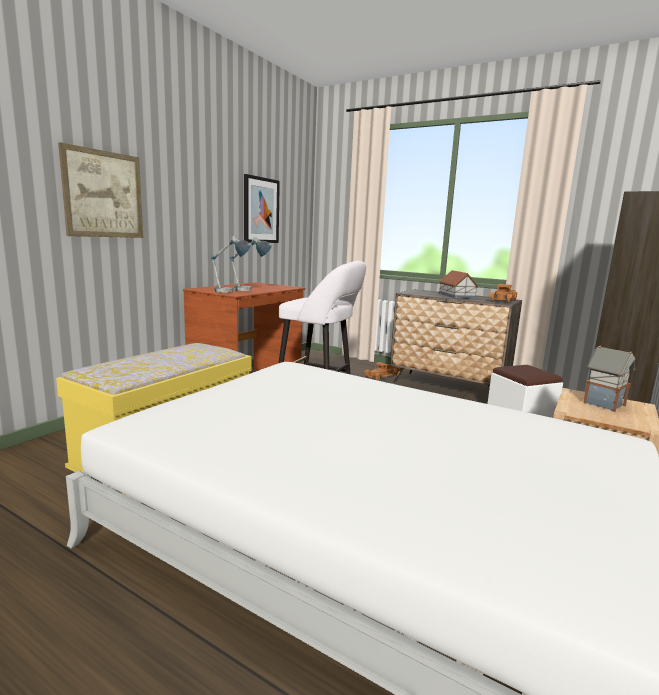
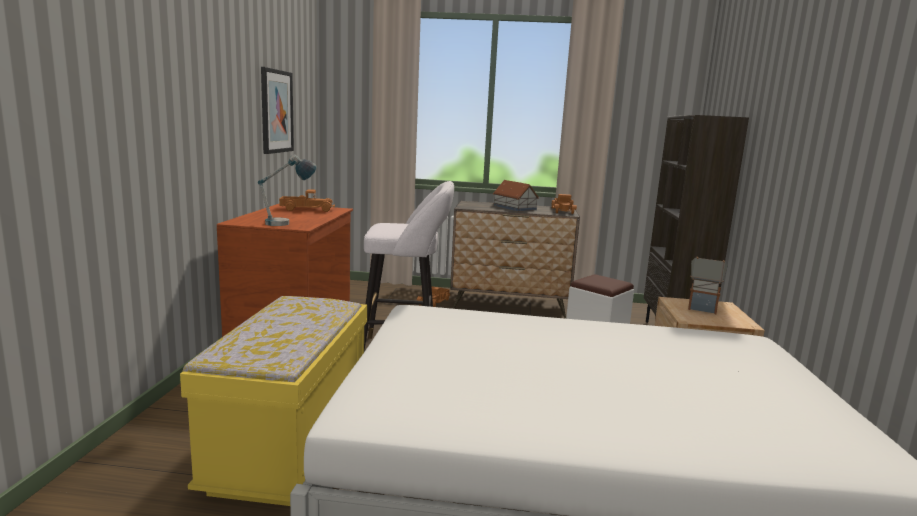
camera: 25 degrees left, 0 degrees up
picture [58,142,143,238] -> none
table lamp [230,237,272,291] -> none
none -> toy truck [279,189,335,212]

